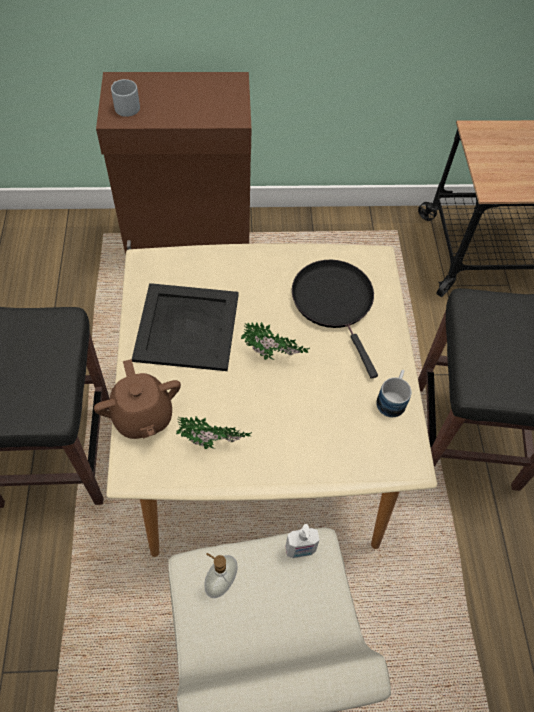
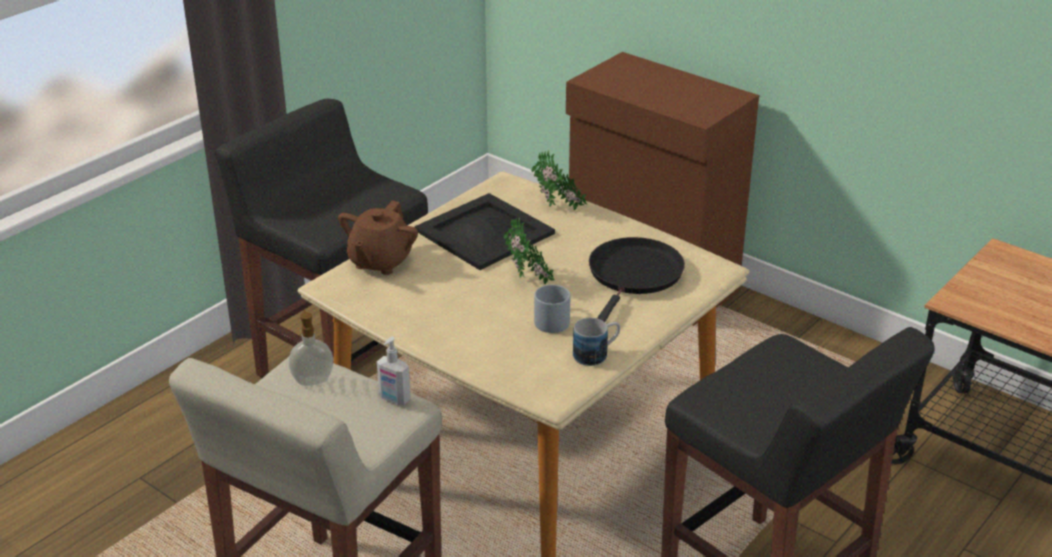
camera: 45 degrees right, 25 degrees down
grey mug [111,79,140,117] -> grey mug moved to [534,285,570,333]
potted plant [176,416,252,449] -> potted plant moved to [531,150,587,210]

